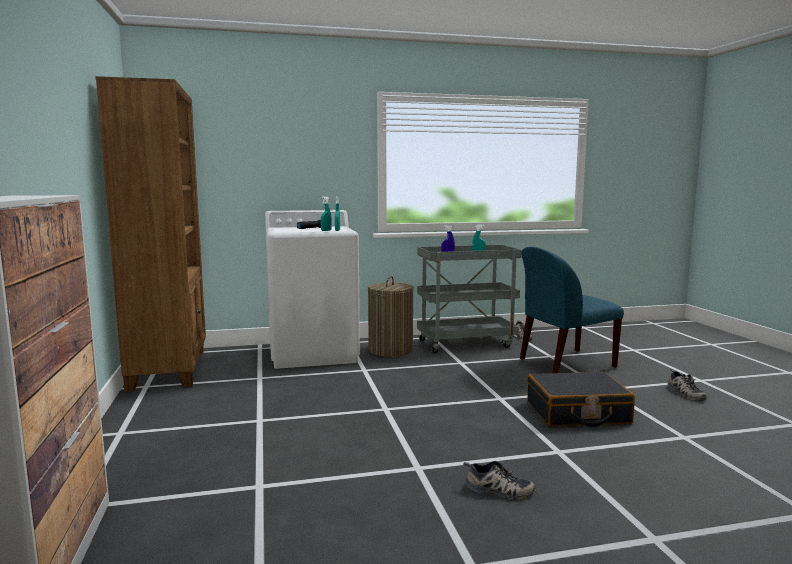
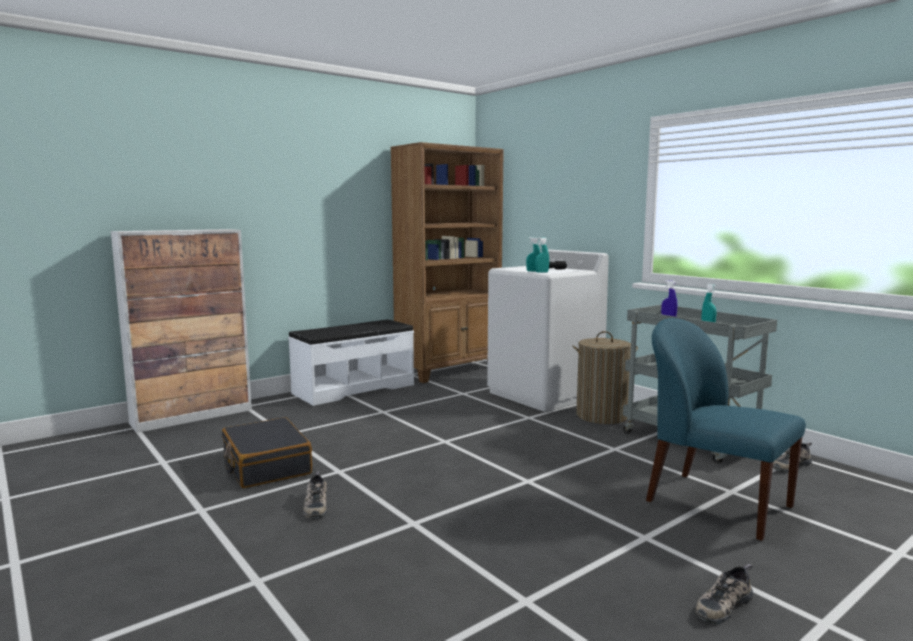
camera: 65 degrees right, 0 degrees up
black suitcase [527,372,635,427] -> black suitcase moved to [222,417,312,488]
none -> white bench [288,319,414,406]

